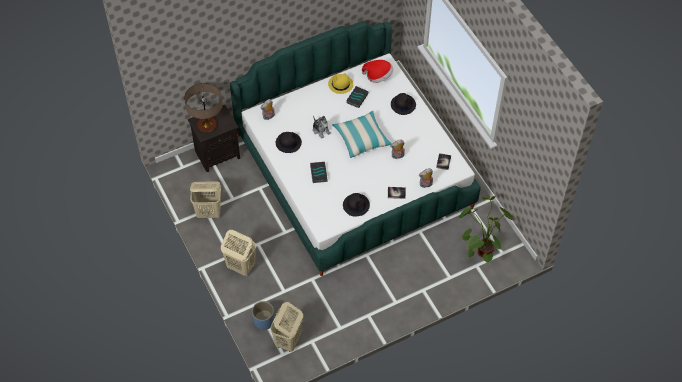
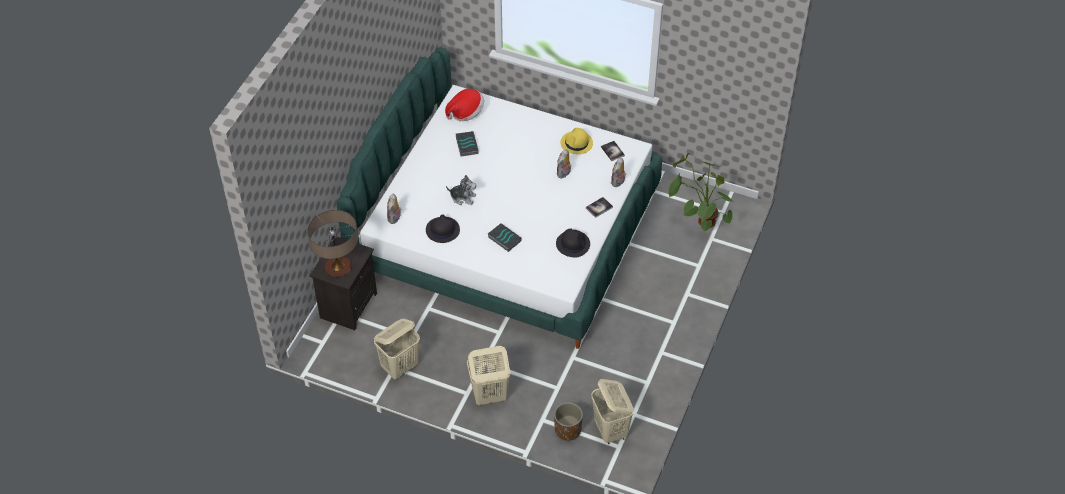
camera: 40 degrees left, 5 degrees down
blue planter [252,301,274,330] -> brown planter [554,402,583,441]
yellow hat [328,73,353,94] -> yellow hat moved to [560,128,593,155]
pillow [332,111,392,158] -> none
black hat [391,93,416,115] -> none

